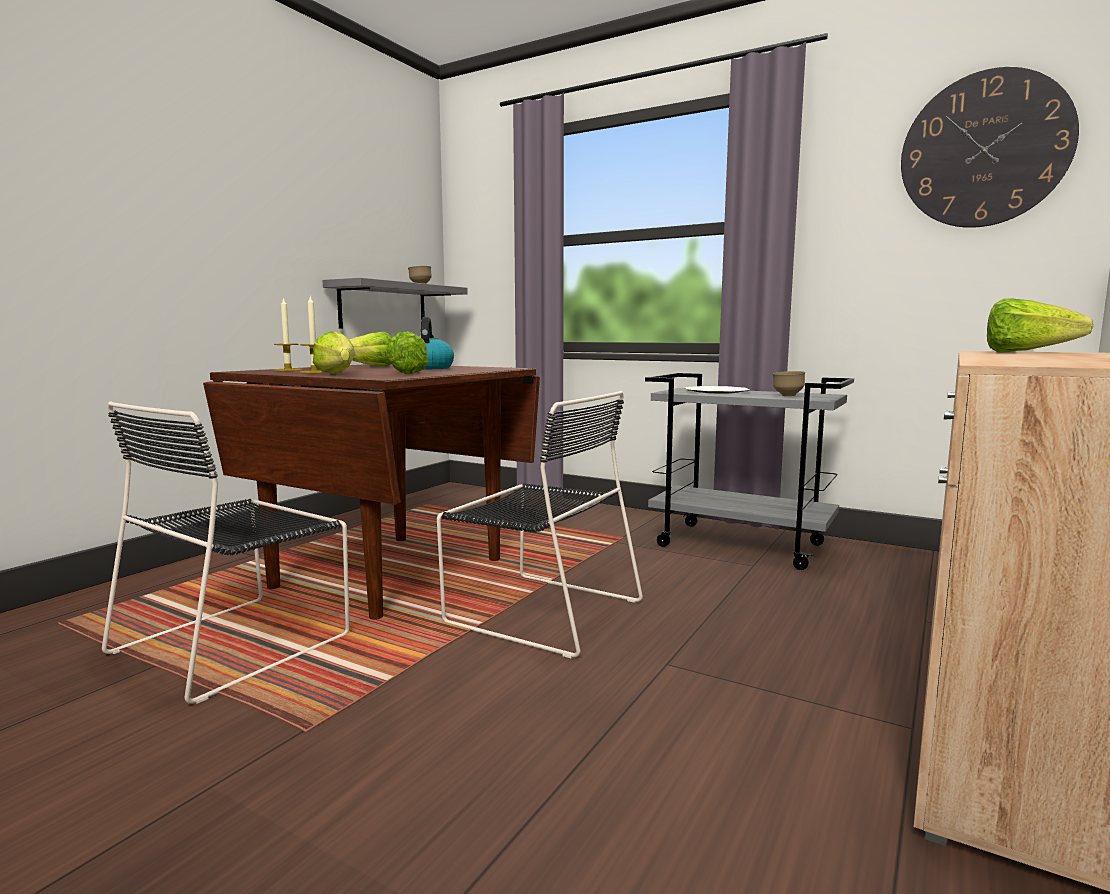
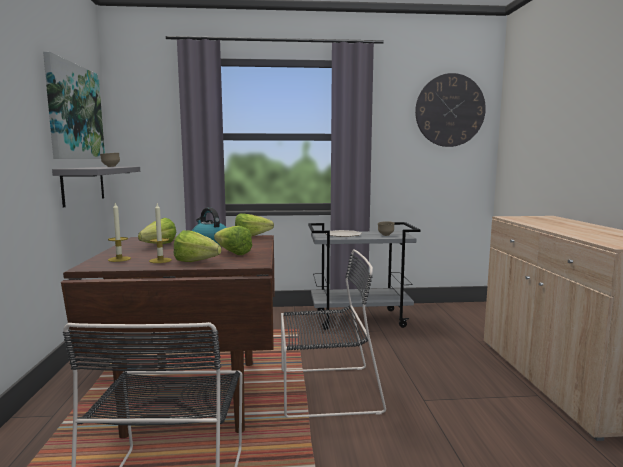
camera: 35 degrees left, 0 degrees up
lettuce [987,298,1093,353] -> lettuce moved to [235,213,274,236]
none -> picture [43,52,105,159]

